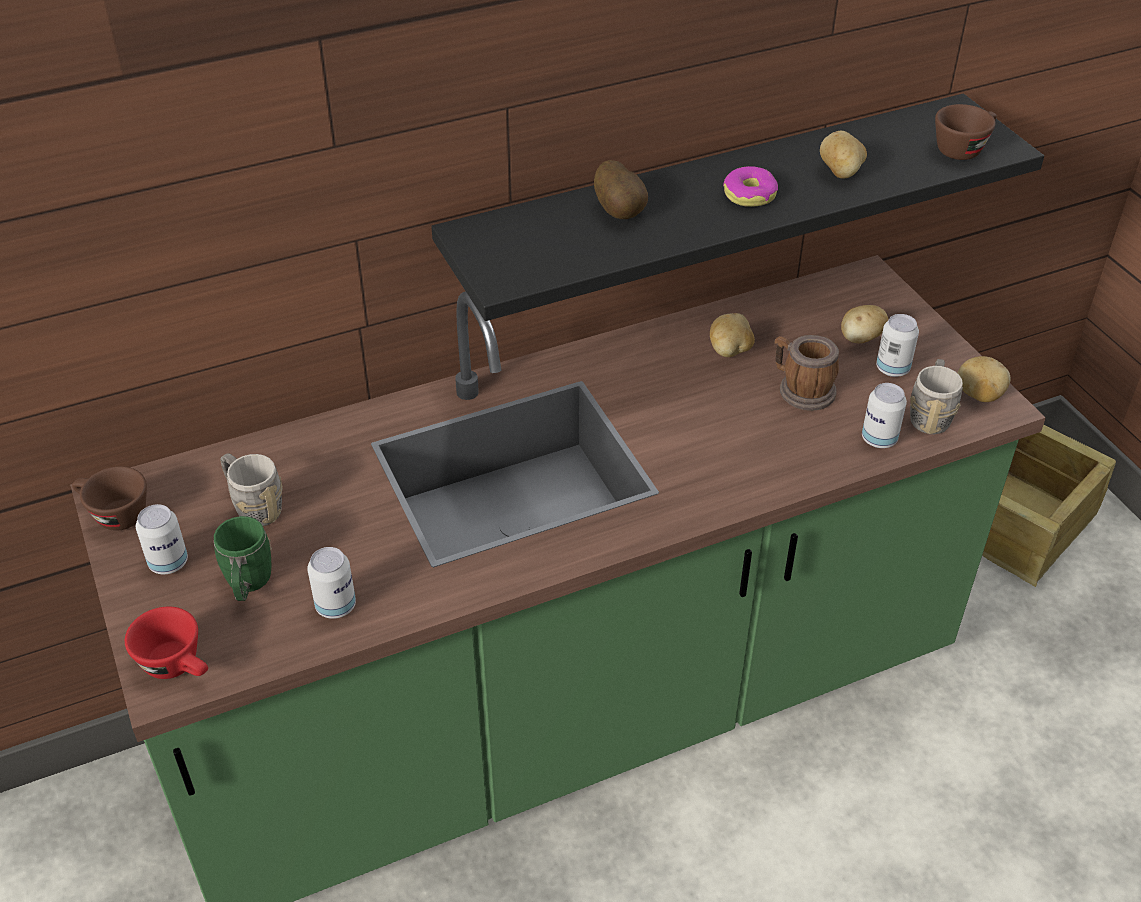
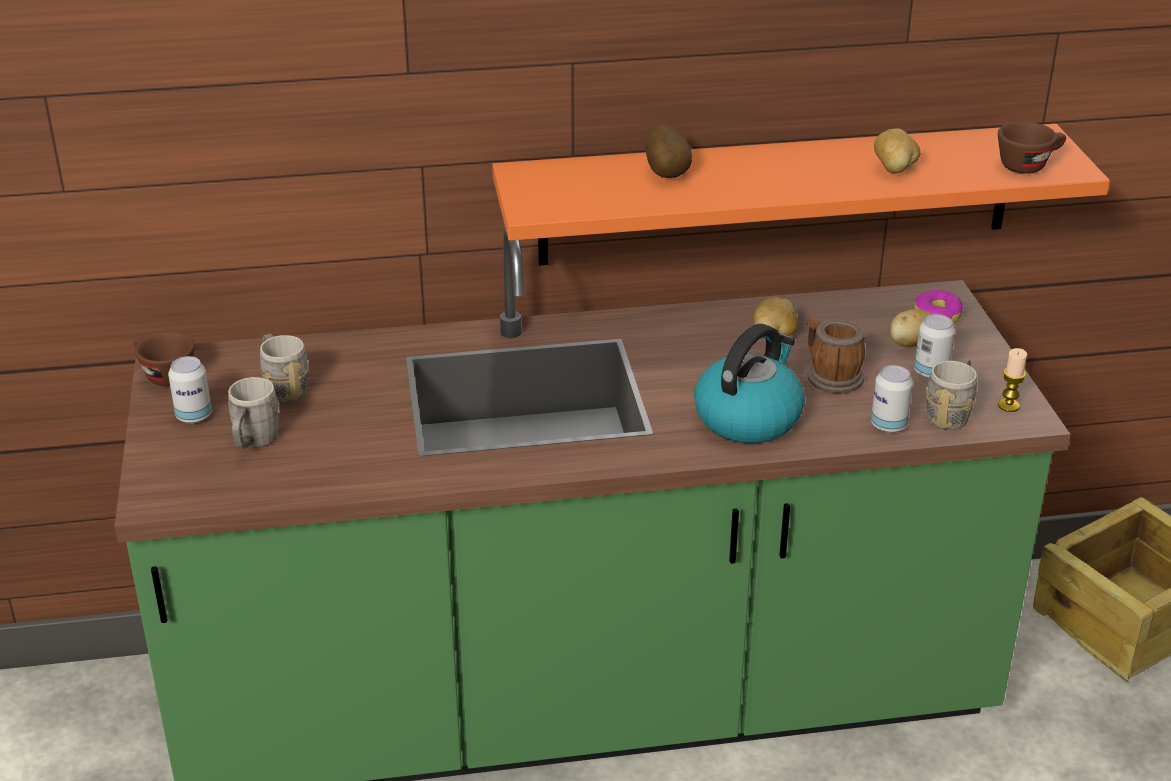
camera: 15 degrees right, 10 degrees down
red cup [125,607,208,679] -> none
green mug [214,516,272,601] -> grey mug [228,377,280,448]
can [307,547,356,619] -> none
black shelf [431,94,1044,321] -> orange shelf [492,124,1110,265]
donut [723,166,778,207] -> donut moved to [914,290,963,323]
potato [958,356,1011,402] -> candle [998,348,1027,412]
none -> kettle [694,324,805,443]

